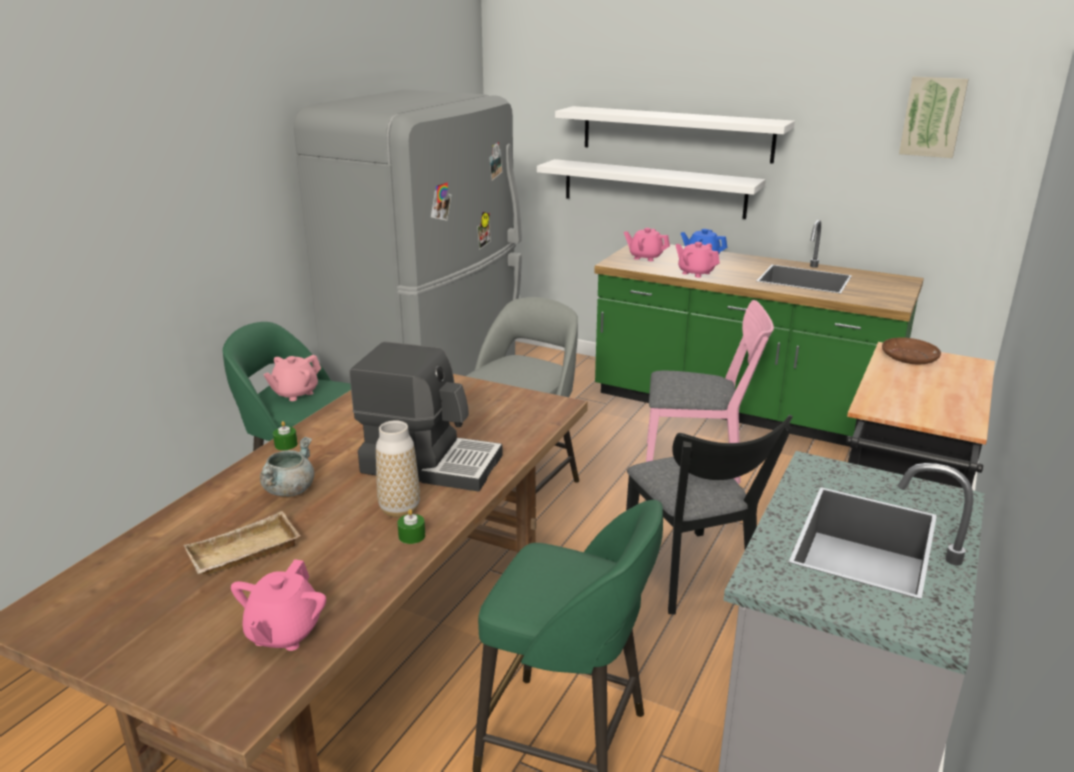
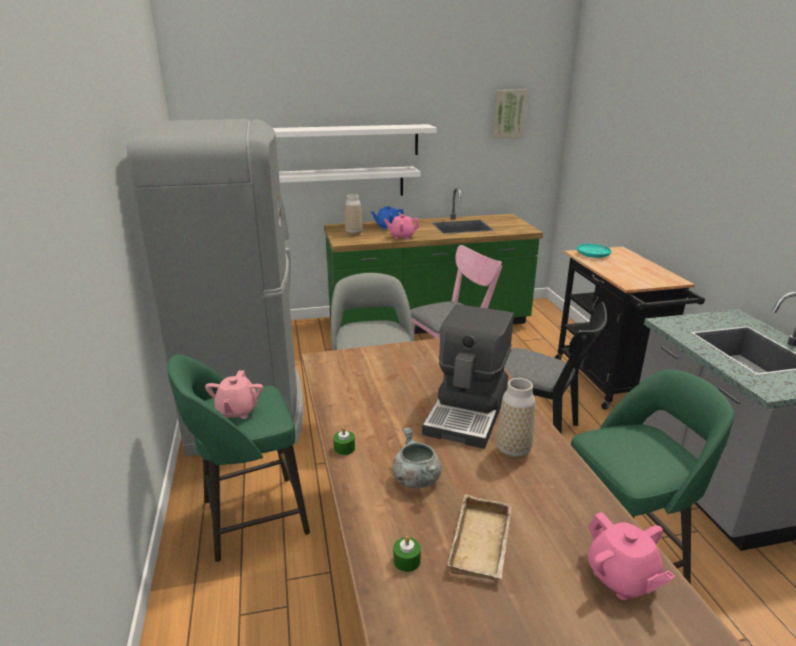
camera: 40 degrees left, 0 degrees up
coffee machine [350,342,503,492] -> coffee machine turned 135 degrees clockwise [422,304,514,449]
green candle [397,509,425,544] -> green candle moved to [393,536,421,572]
pink teapot [624,228,670,261] -> vase [345,194,362,236]
brown plate [882,337,941,364] -> turquoise plate [577,244,612,258]

